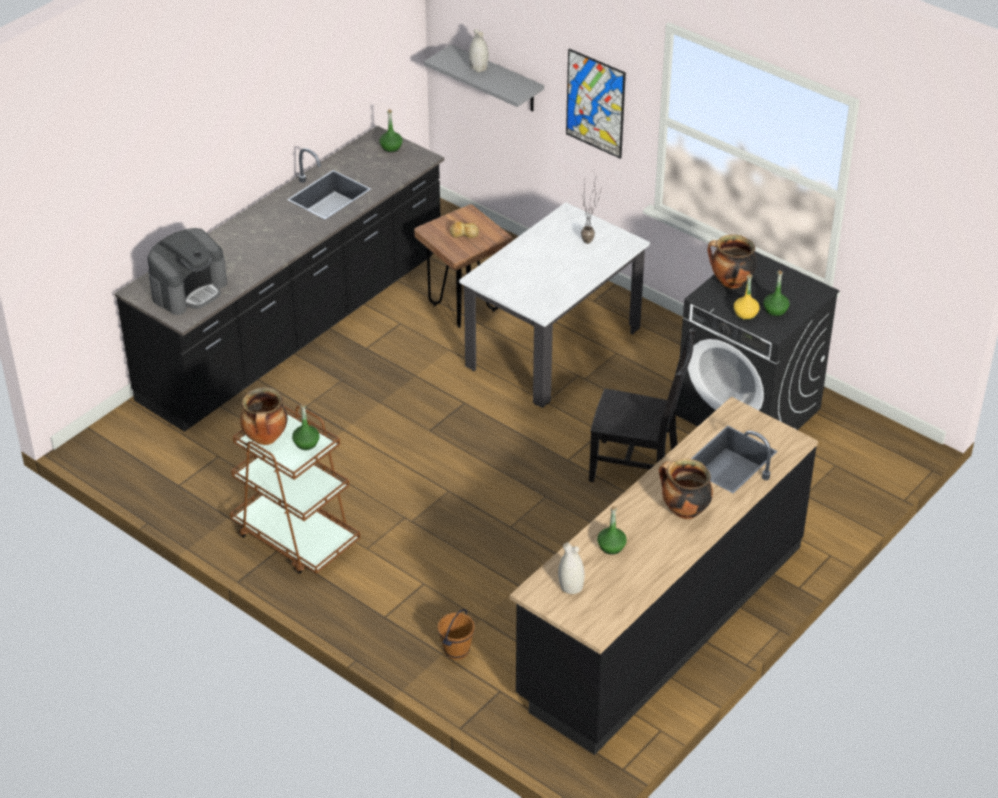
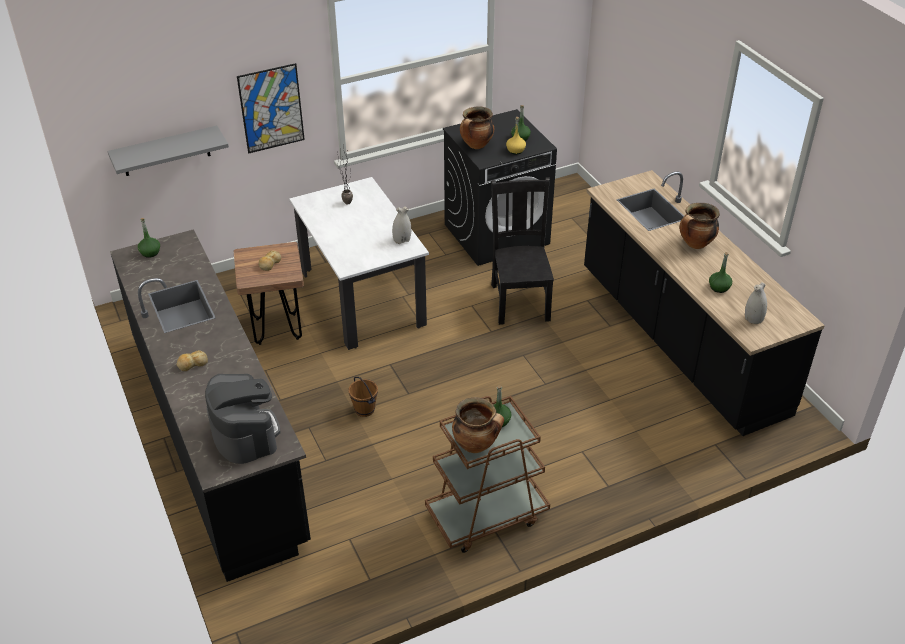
camera: 65 degrees left, 0 degrees up
brown bucket [438,609,475,660] -> brown bucket moved to [348,377,378,417]
white vase [469,29,489,72] -> white vase moved to [392,207,411,244]
black chair [589,328,695,482] -> black chair turned 45 degrees counterclockwise [491,177,554,325]
none -> bread [177,350,208,371]

